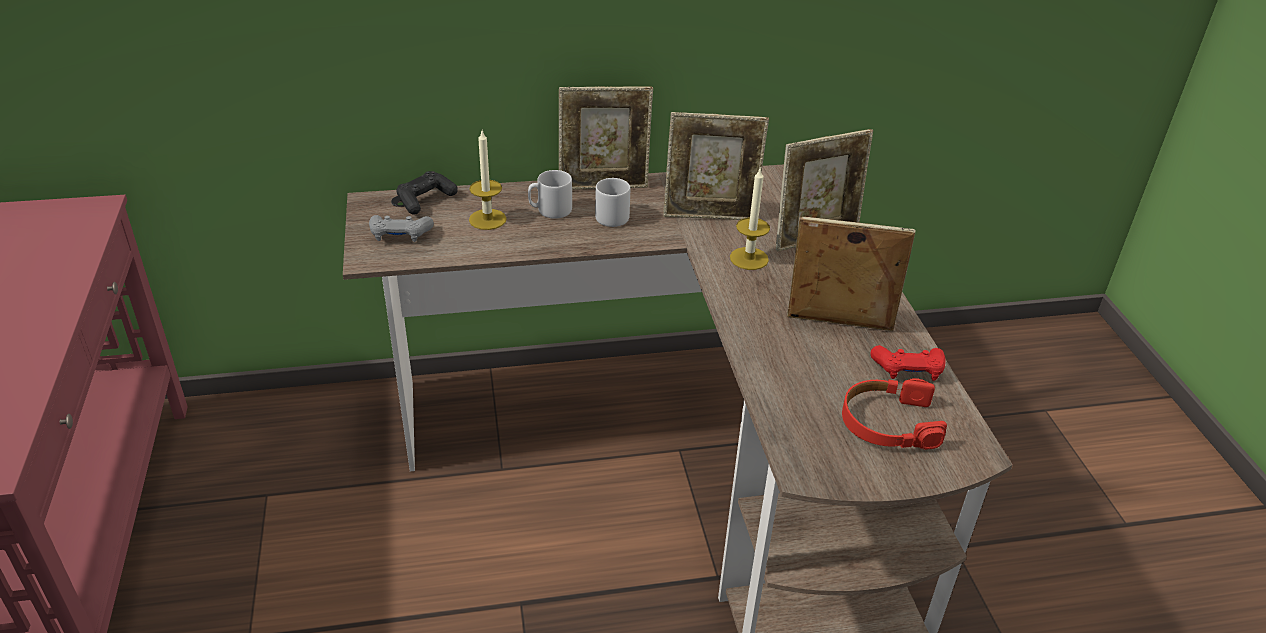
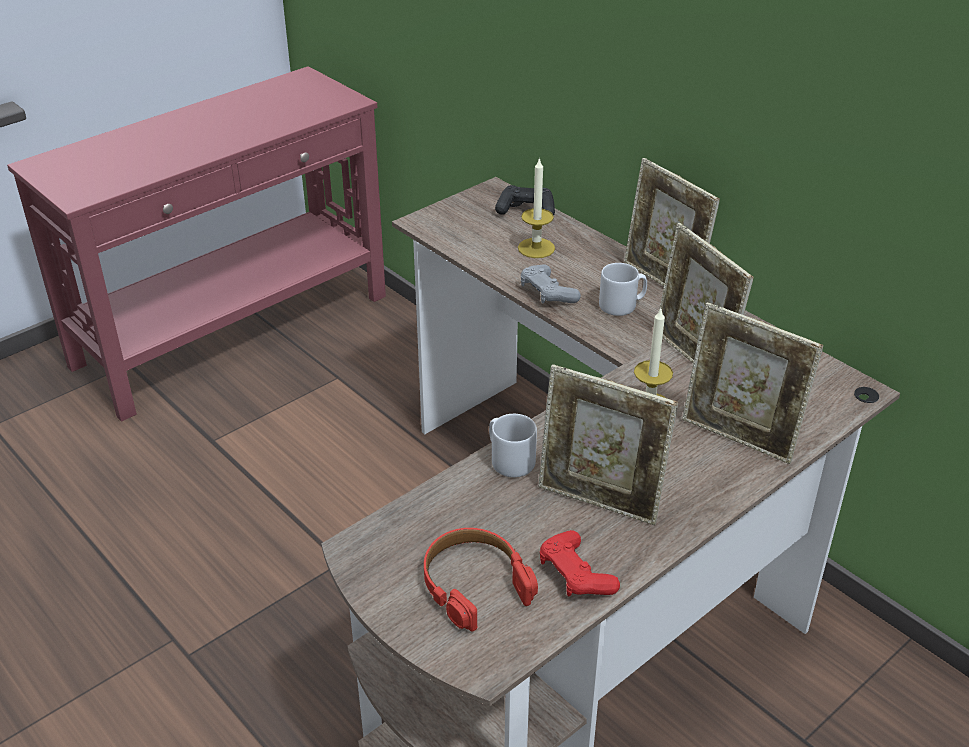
camera: 60 degrees right, 0 degrees up
grey game controller [369,215,434,242] -> grey game controller moved to [521,264,581,303]
grey mug [528,170,572,219] -> grey mug moved to [489,414,537,477]
picture frame [787,217,915,331] -> picture frame turned 135 degrees clockwise [538,364,678,525]

